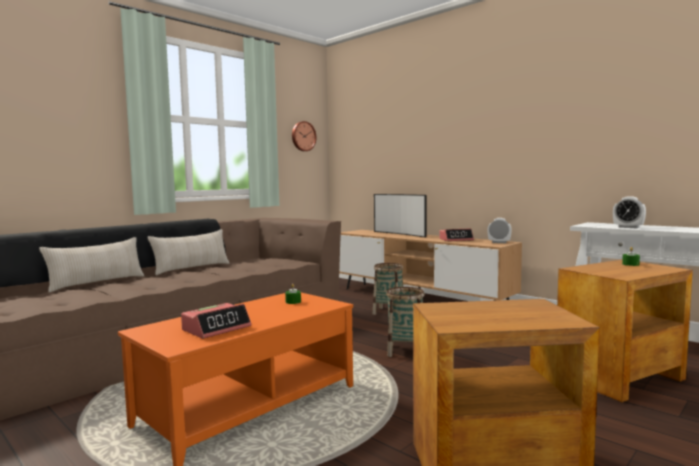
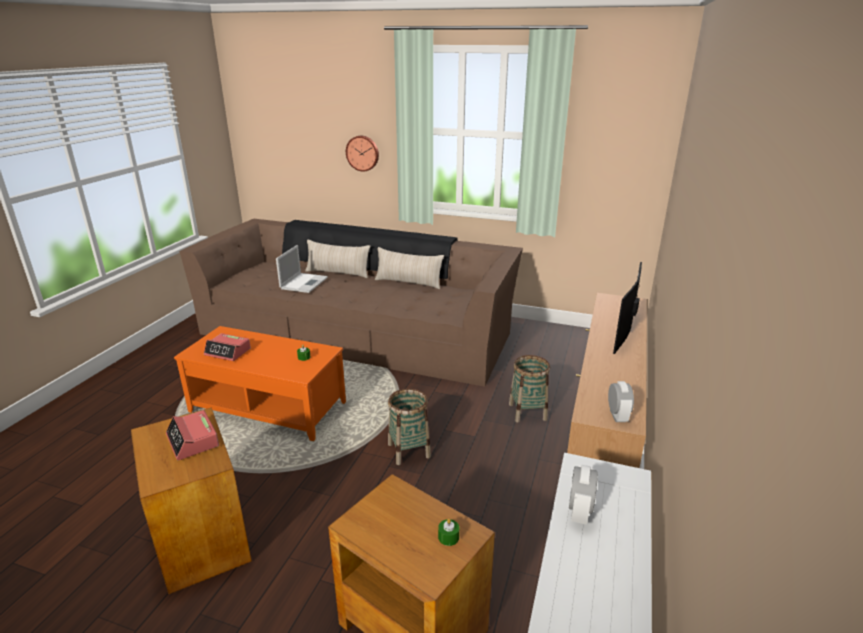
camera: 65 degrees right, 20 degrees up
wall clock [292,121,317,151] -> wall clock moved to [346,136,379,172]
alarm clock [439,228,474,241] -> alarm clock moved to [166,410,219,460]
none -> laptop [276,245,328,293]

